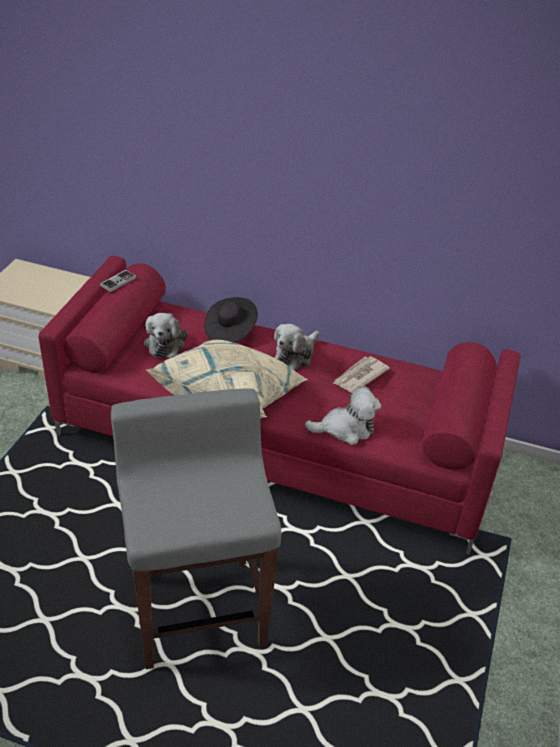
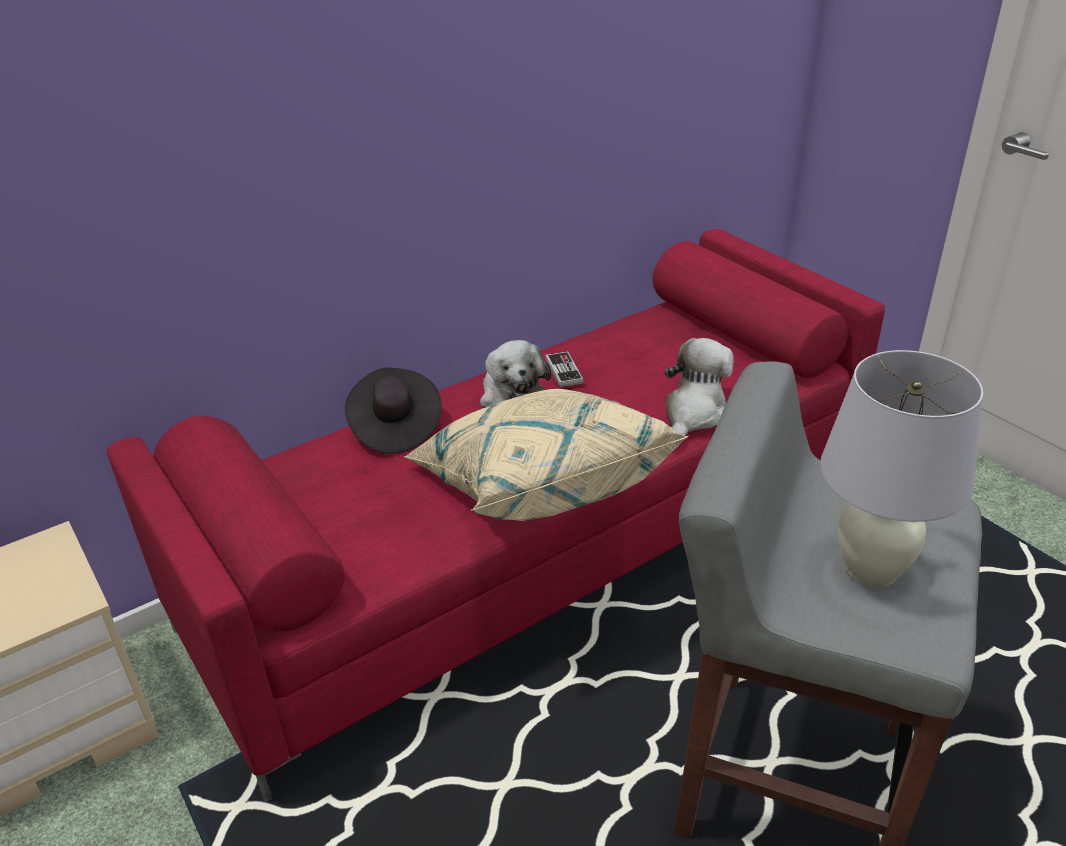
camera: 50 degrees left, 5 degrees down
game controller [100,270,136,292] -> game controller moved to [545,351,584,387]
plush toy [144,313,187,358] -> none
newspaper [333,356,390,393] -> none
none -> white table lamp [820,350,983,587]

